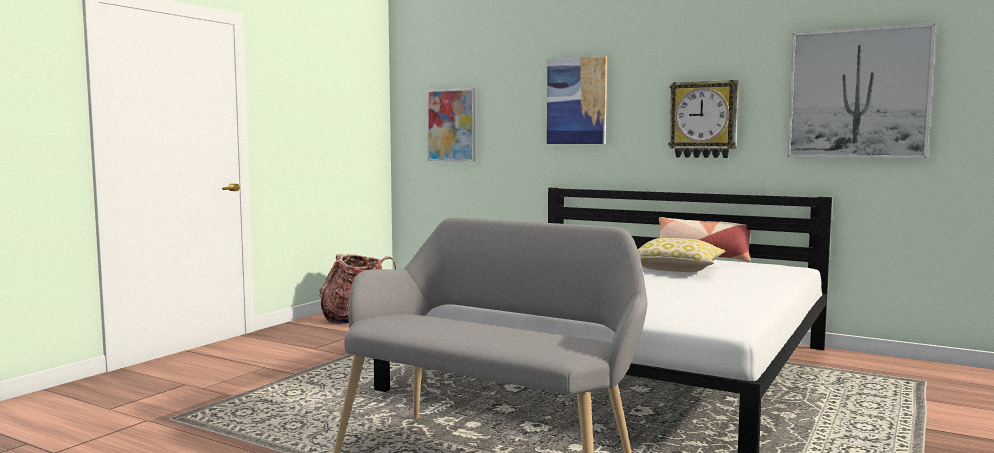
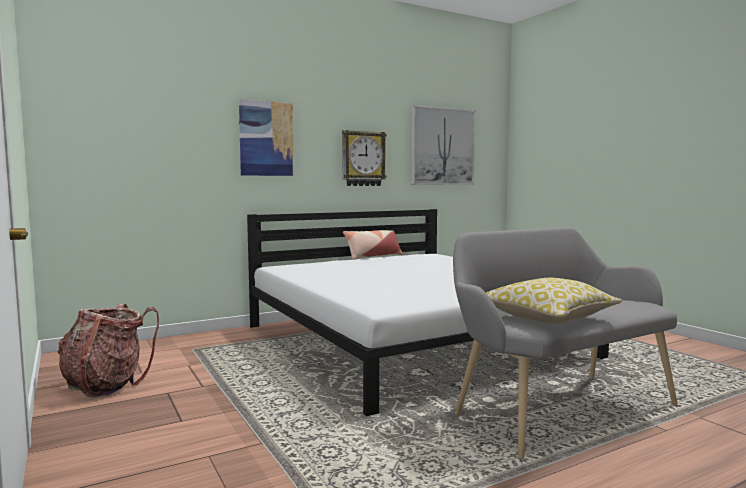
camera: 60 degrees left, 0 degrees up
picture [427,88,475,162] -> none
pillow [638,238,725,272] -> pillow moved to [486,278,622,323]

